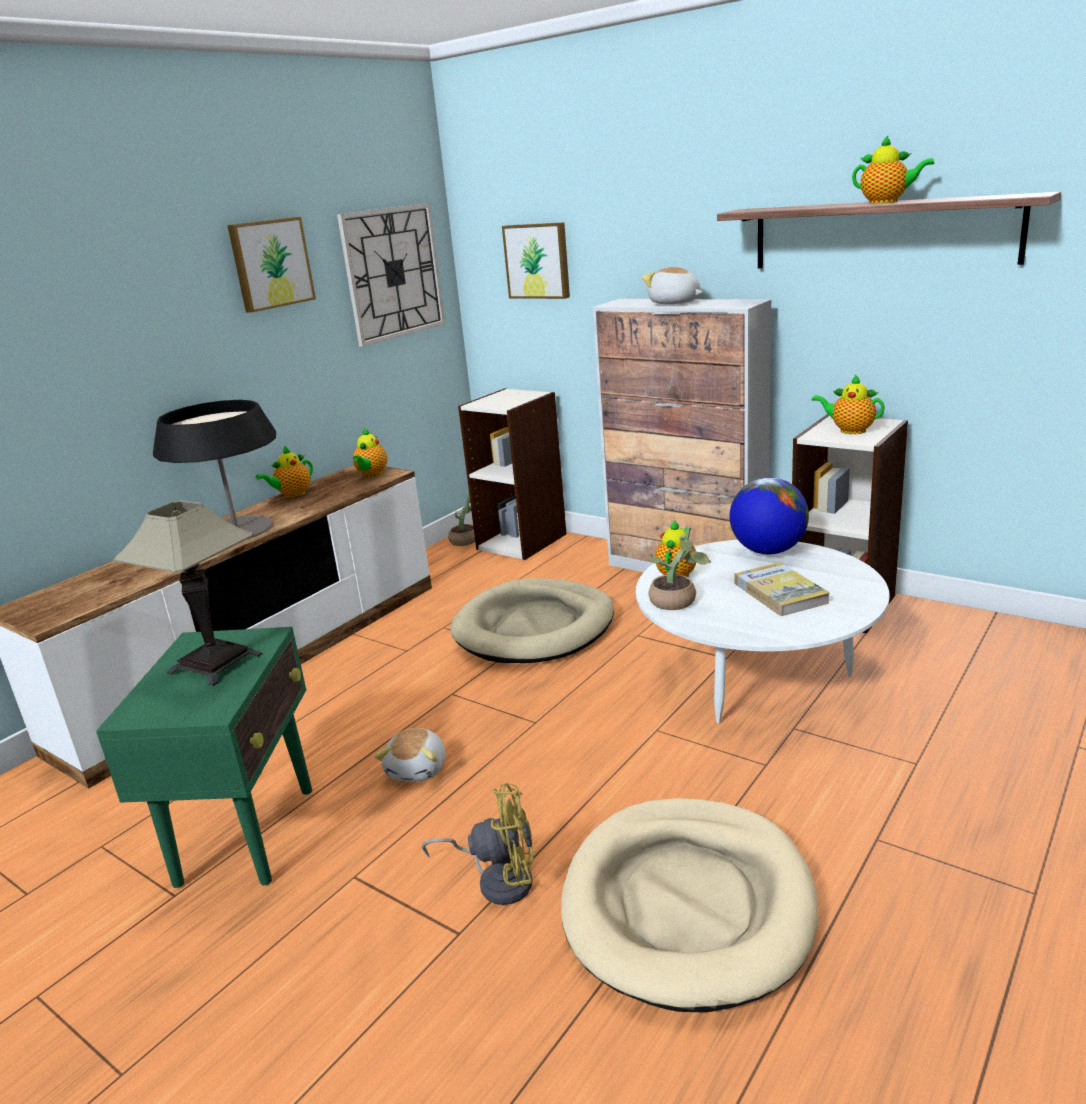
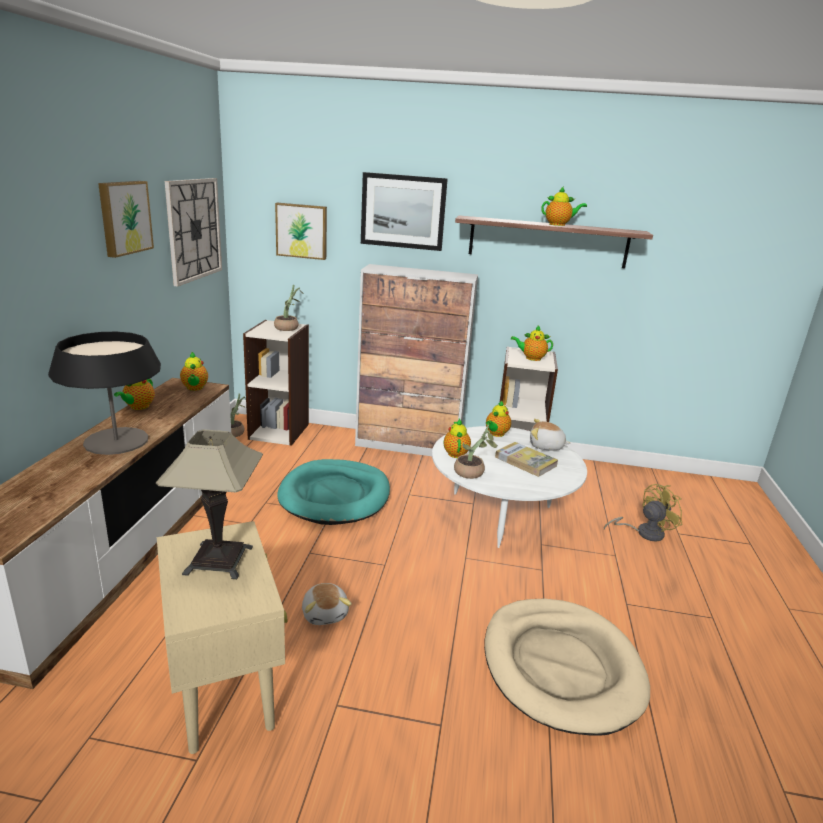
camera: 30 degrees left, 0 degrees up
green side table [96,627,312,888] -> beige side table [157,521,287,754]
yellow fan [422,783,534,905] -> yellow fan moved to [604,484,683,541]
beige dog bed [450,578,614,663] -> turquoise dog bed [278,459,390,525]
plush toy [642,267,702,304] -> plush toy moved to [530,419,571,450]
globe [729,477,809,554] -> teapot [486,401,511,437]
none -> potted plant [274,285,304,331]
none -> picture [361,172,448,251]

